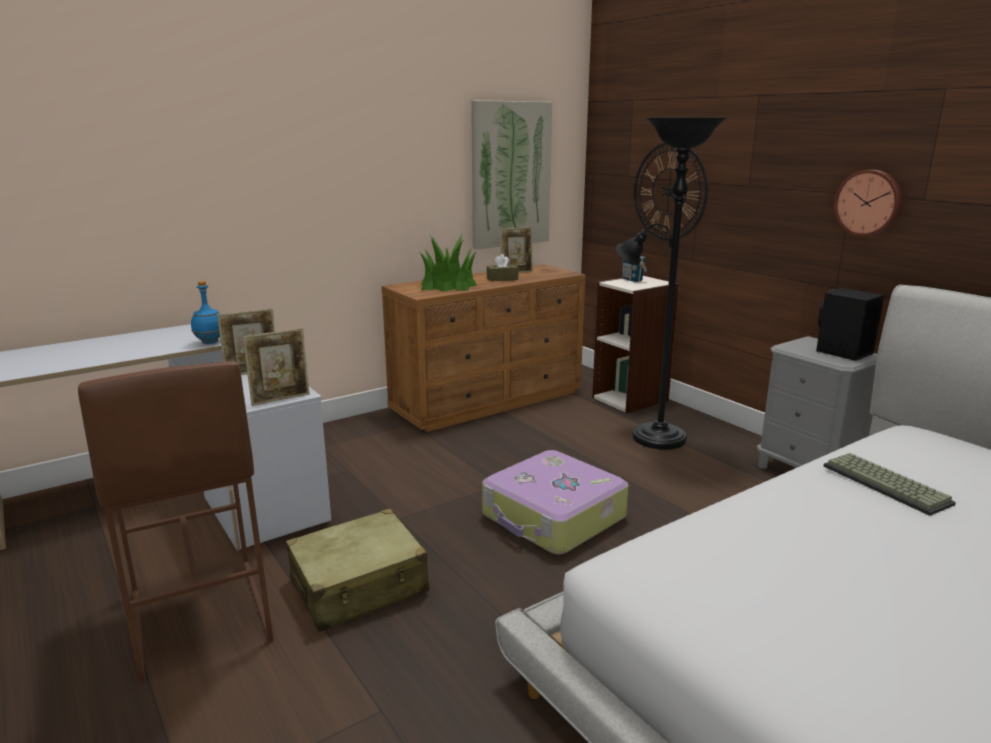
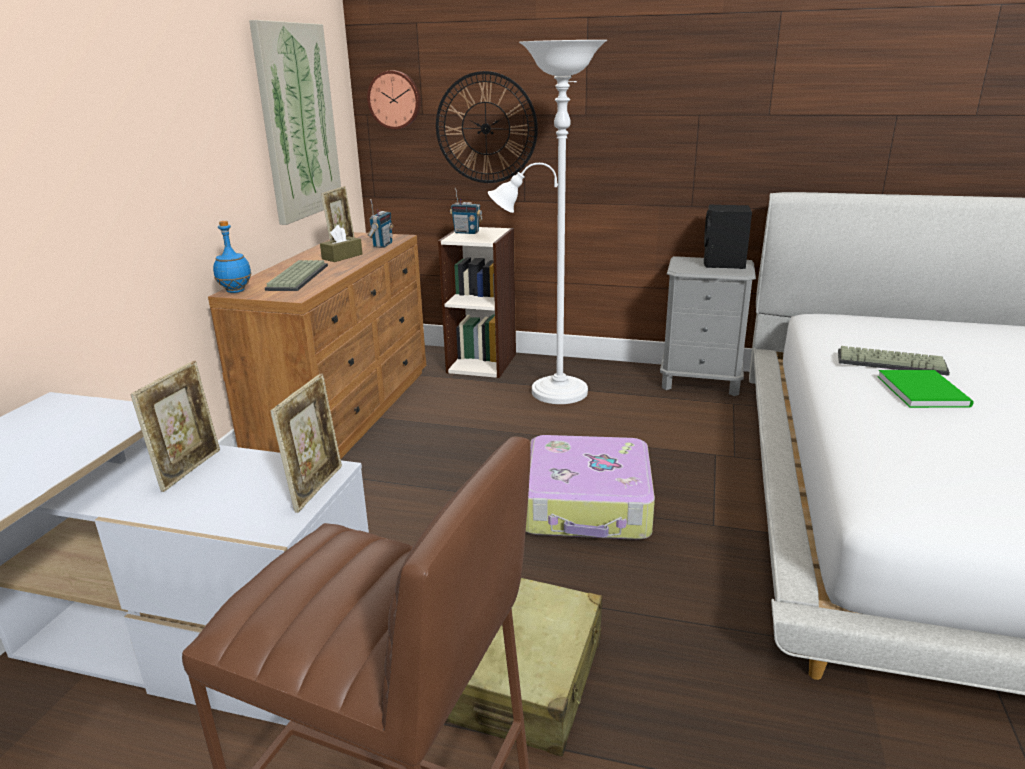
camera: 40 degrees left, 5 degrees up
blue bottle [191,281,220,344] -> blue bottle moved to [213,221,251,293]
potted plant [420,235,477,292] -> keyboard [265,260,328,291]
black floor lamp [616,117,727,450] -> white floor lamp [488,40,607,404]
wall clock [834,170,902,236] -> wall clock moved to [367,71,421,129]
none -> radio [367,199,393,248]
none -> green book [878,370,974,408]

